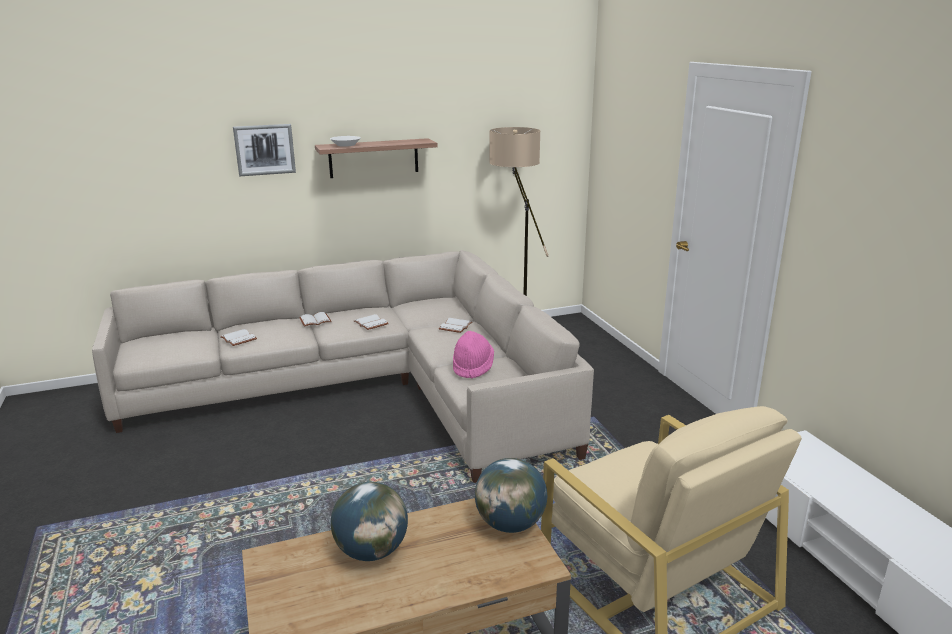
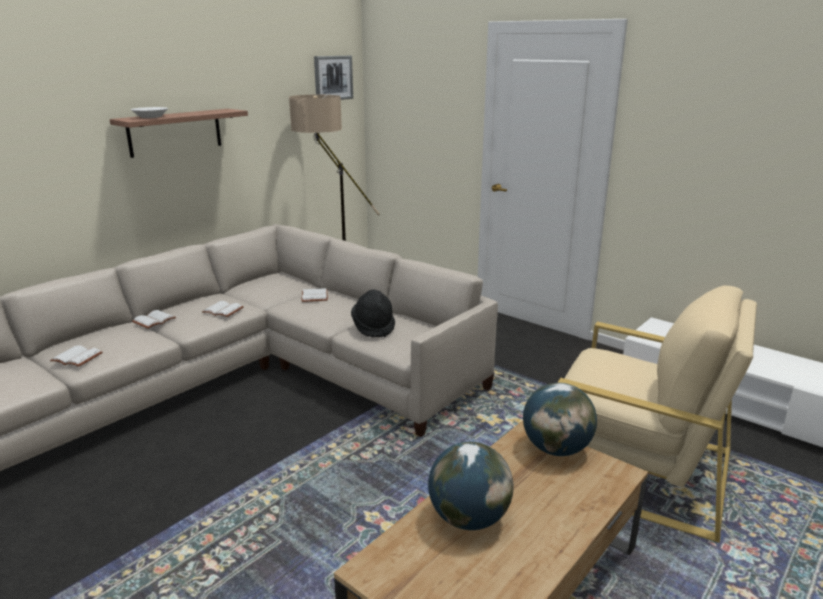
camera: 30 degrees left, 0 degrees up
picture [233,124,296,176] -> picture moved to [314,56,353,100]
pink hat [453,331,494,379] -> black hat [351,290,395,337]

